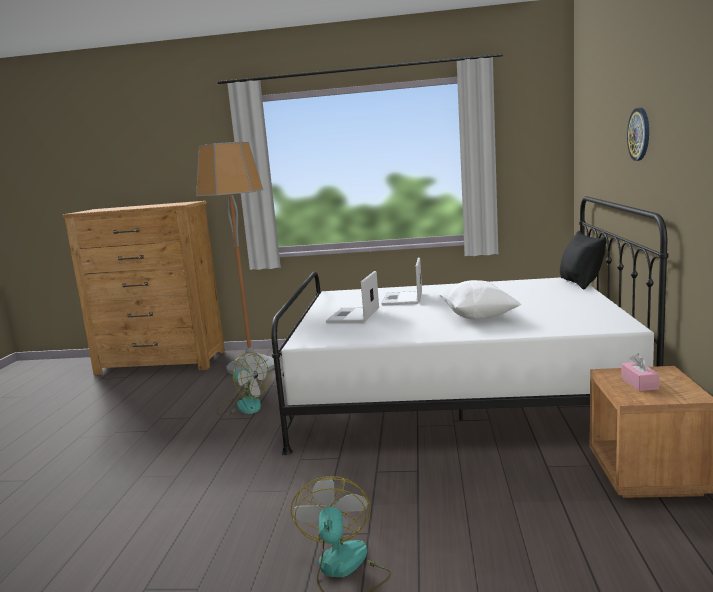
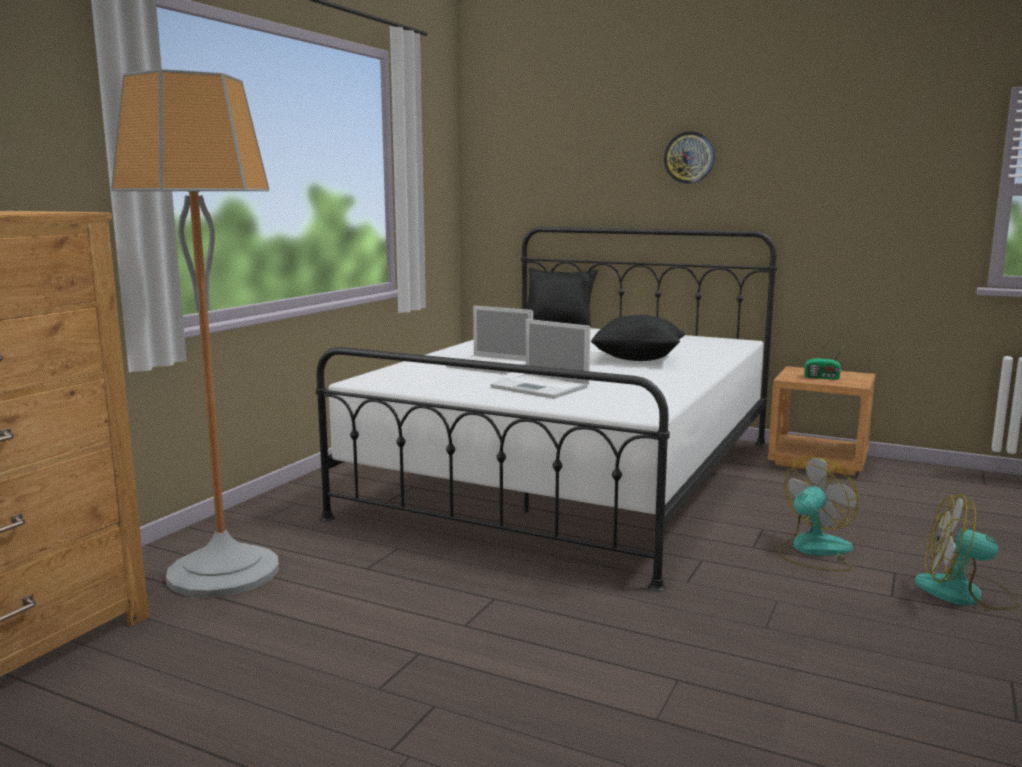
camera: 70 degrees left, 0 degrees up
fan [217,352,269,416] -> fan moved to [778,456,858,571]
white pillow [440,280,521,319] -> black pillow [590,315,685,361]
pink tissue box [621,353,659,391] -> radio [804,345,845,380]

